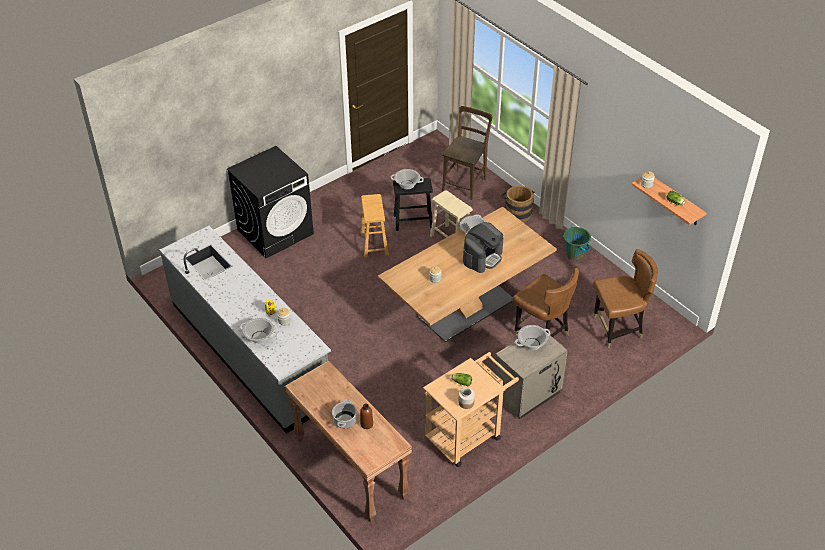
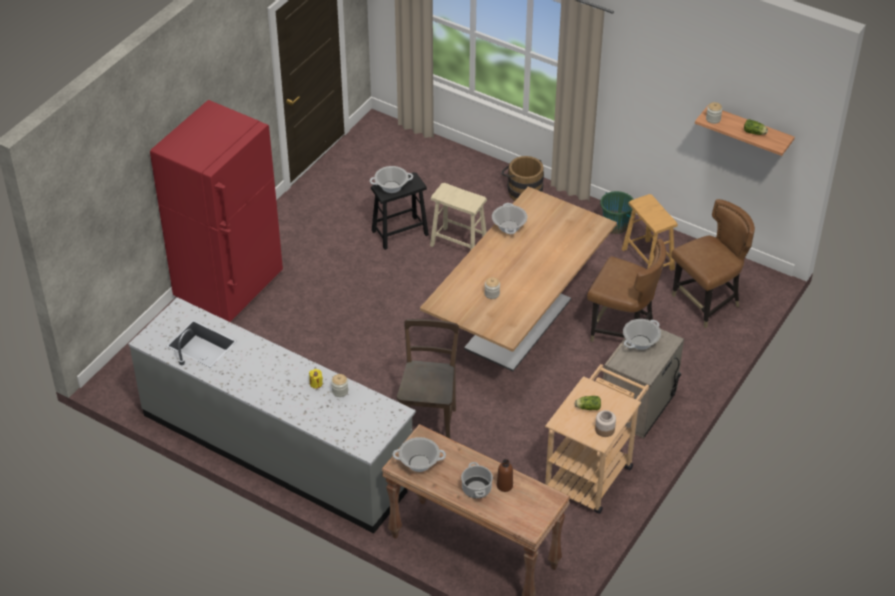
camera: 20 degrees left, 0 degrees up
black washing machine [227,146,314,258] -> red fridge [150,100,283,322]
cooking pot [240,318,277,343] -> cooking pot moved to [393,437,446,472]
brown stool [361,194,389,257] -> brown stool moved to [622,194,678,271]
brown chair [442,106,492,200] -> brown chair moved to [397,319,459,438]
coffee machine [463,222,503,273] -> none

